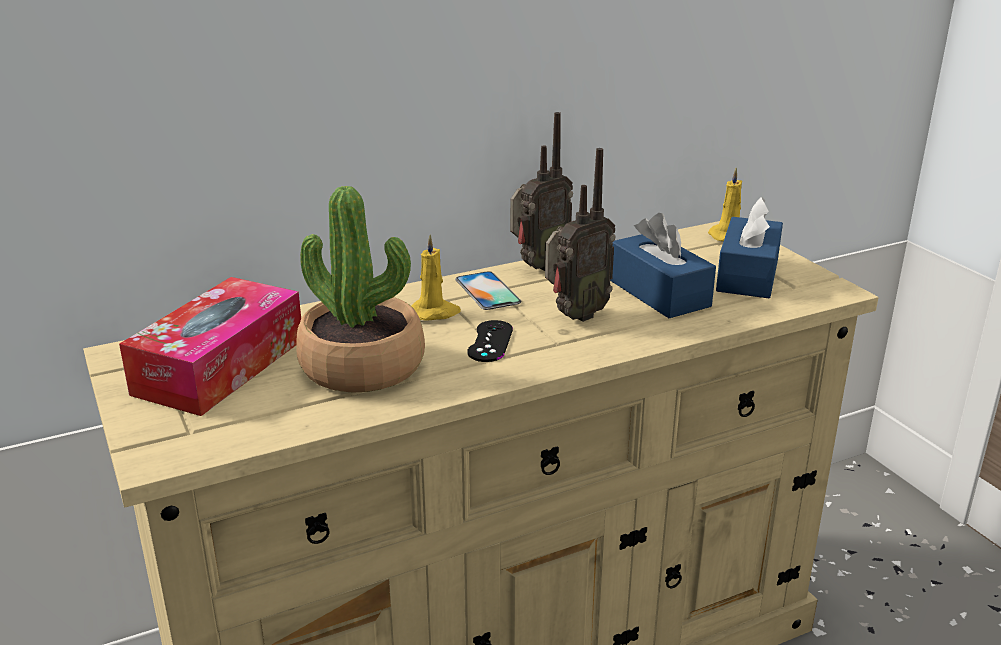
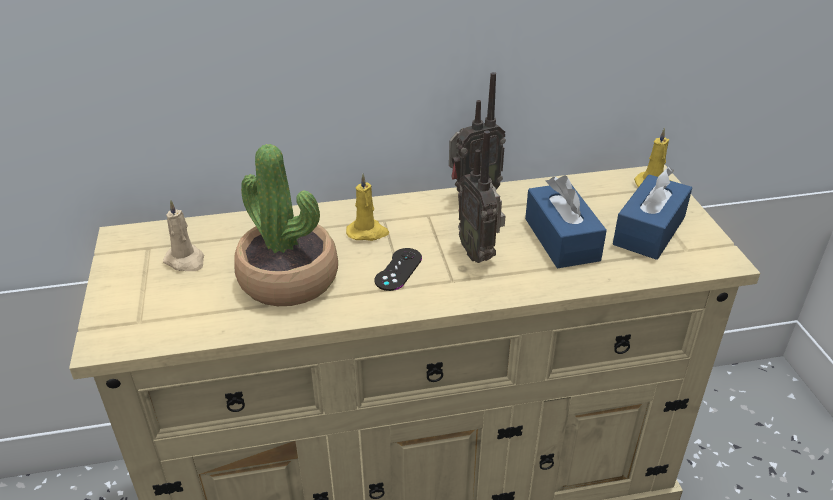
camera: 15 degrees right, 10 degrees up
tissue box [119,277,301,416] -> beige candle [163,200,204,271]
phone [455,271,521,310] -> none
radio [545,148,615,322] -> radio turned 90 degrees clockwise [458,130,505,263]

